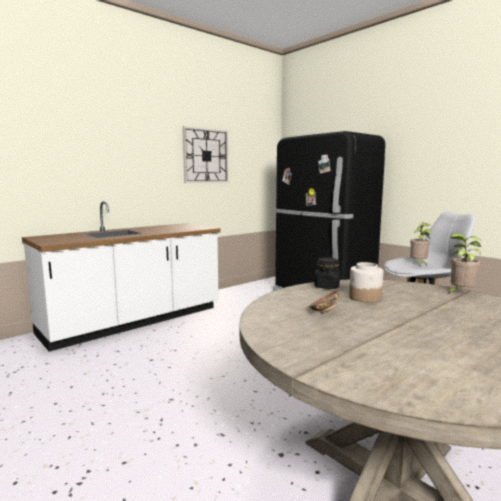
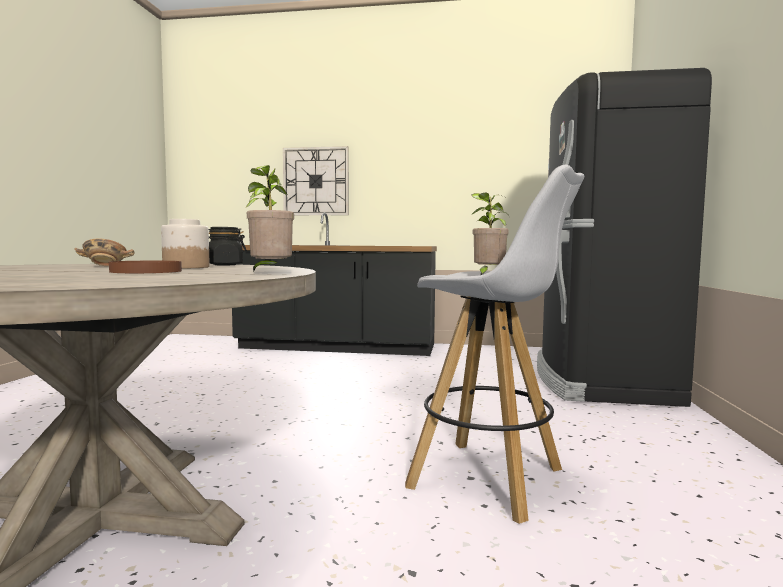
camera: 50 degrees right, 5 degrees down
white counter [22,201,220,352] -> black counter [232,213,437,356]
wall clock [183,126,229,183] -> wall clock moved to [283,146,349,215]
none -> brown plate [109,261,182,273]

